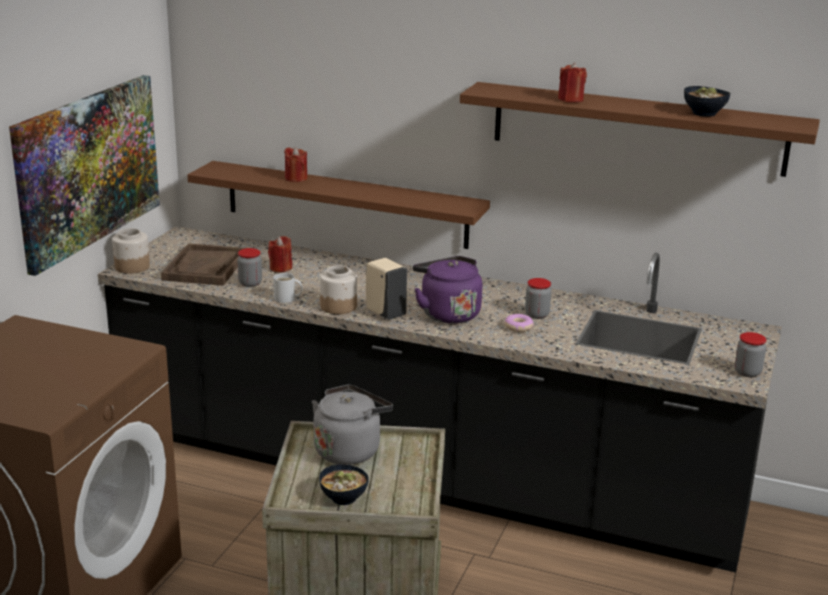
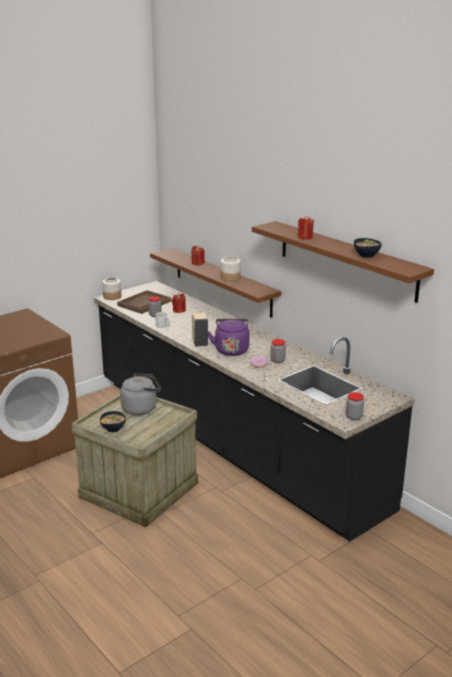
camera: 30 degrees right, 0 degrees up
picture [9,75,160,276] -> none
jar [320,265,357,314] -> jar moved to [221,256,241,282]

